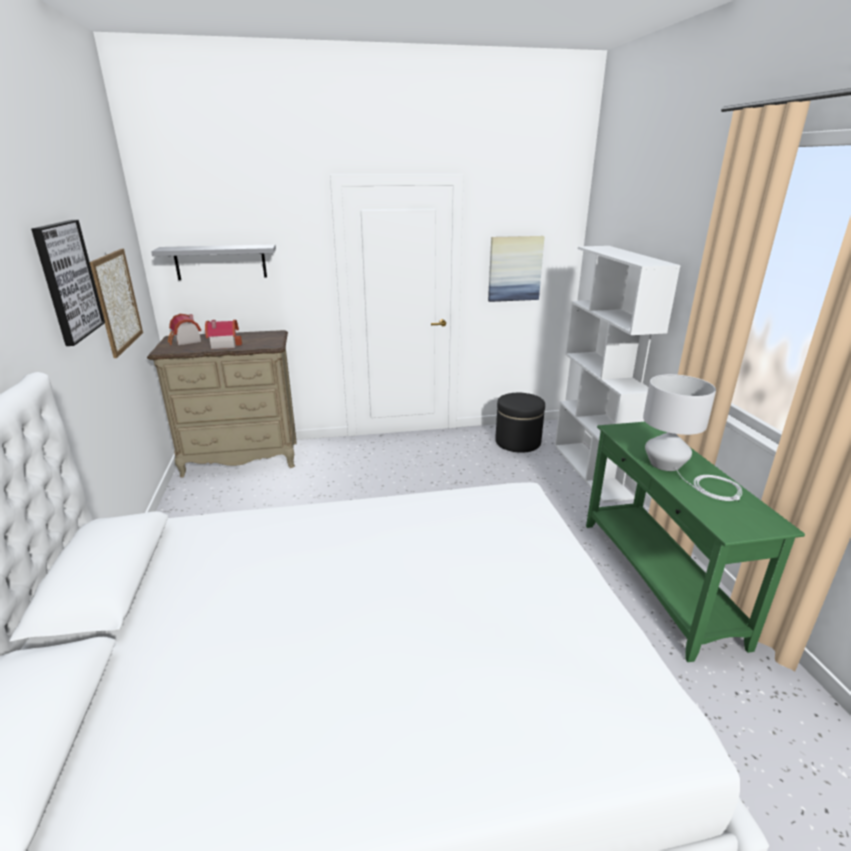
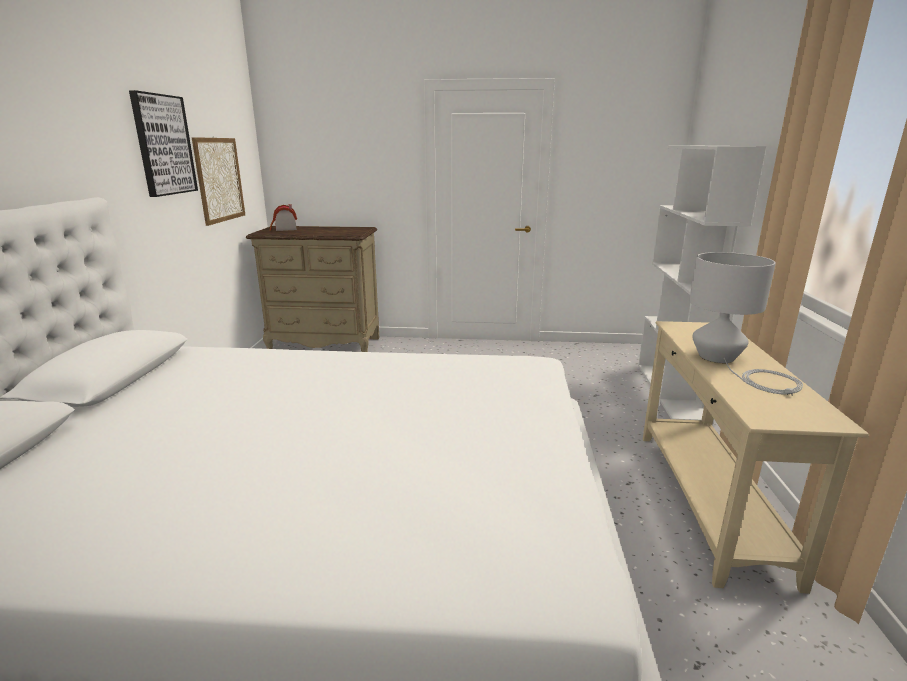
camera: 15 degrees right, 5 degrees down
grey shelf [151,244,276,280] -> none
toy house [205,320,242,349] -> none
picture [488,236,545,302] -> none
black ottoman [495,393,545,453] -> none
green console table [586,422,805,662] -> beige console table [643,321,869,594]

